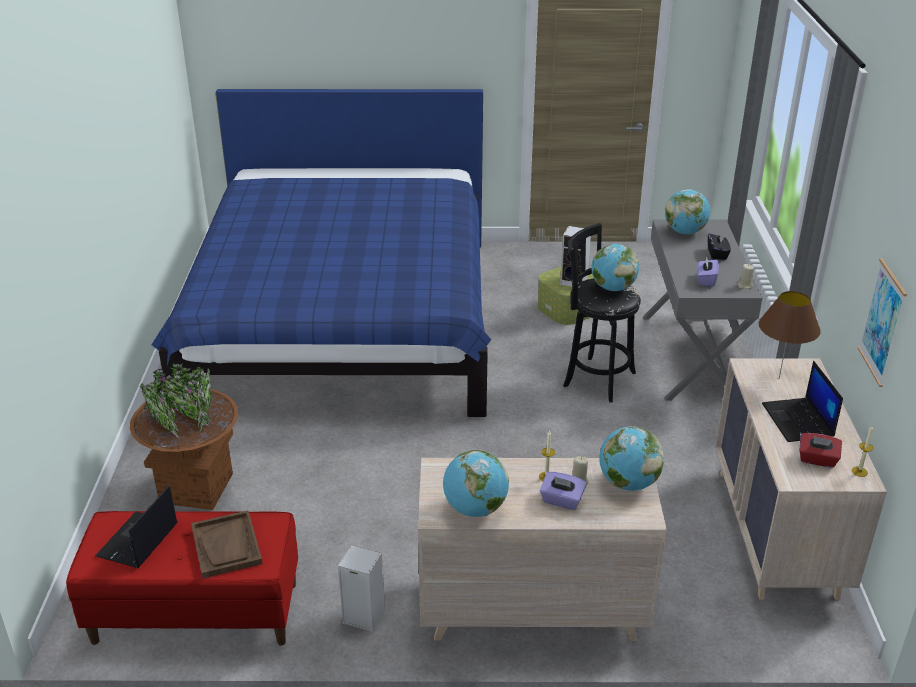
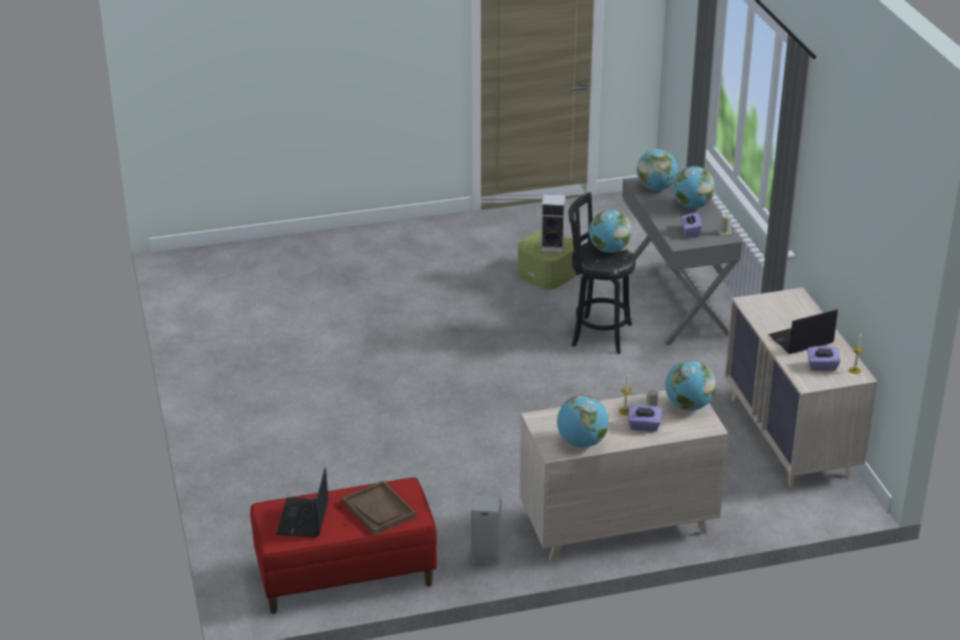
camera: 15 degrees left, 0 degrees up
brown planter [130,363,238,510] -> none
blue bed [152,89,491,417] -> none
black tissue box [708,232,731,260] -> globe [673,166,715,209]
brown table lamp [759,291,821,379] -> none
laptop [762,361,843,442] -> laptop turned 90 degrees clockwise [768,309,838,354]
red tissue box [799,433,842,468] -> purple tissue box [807,346,840,371]
picture [858,259,907,387] -> none

